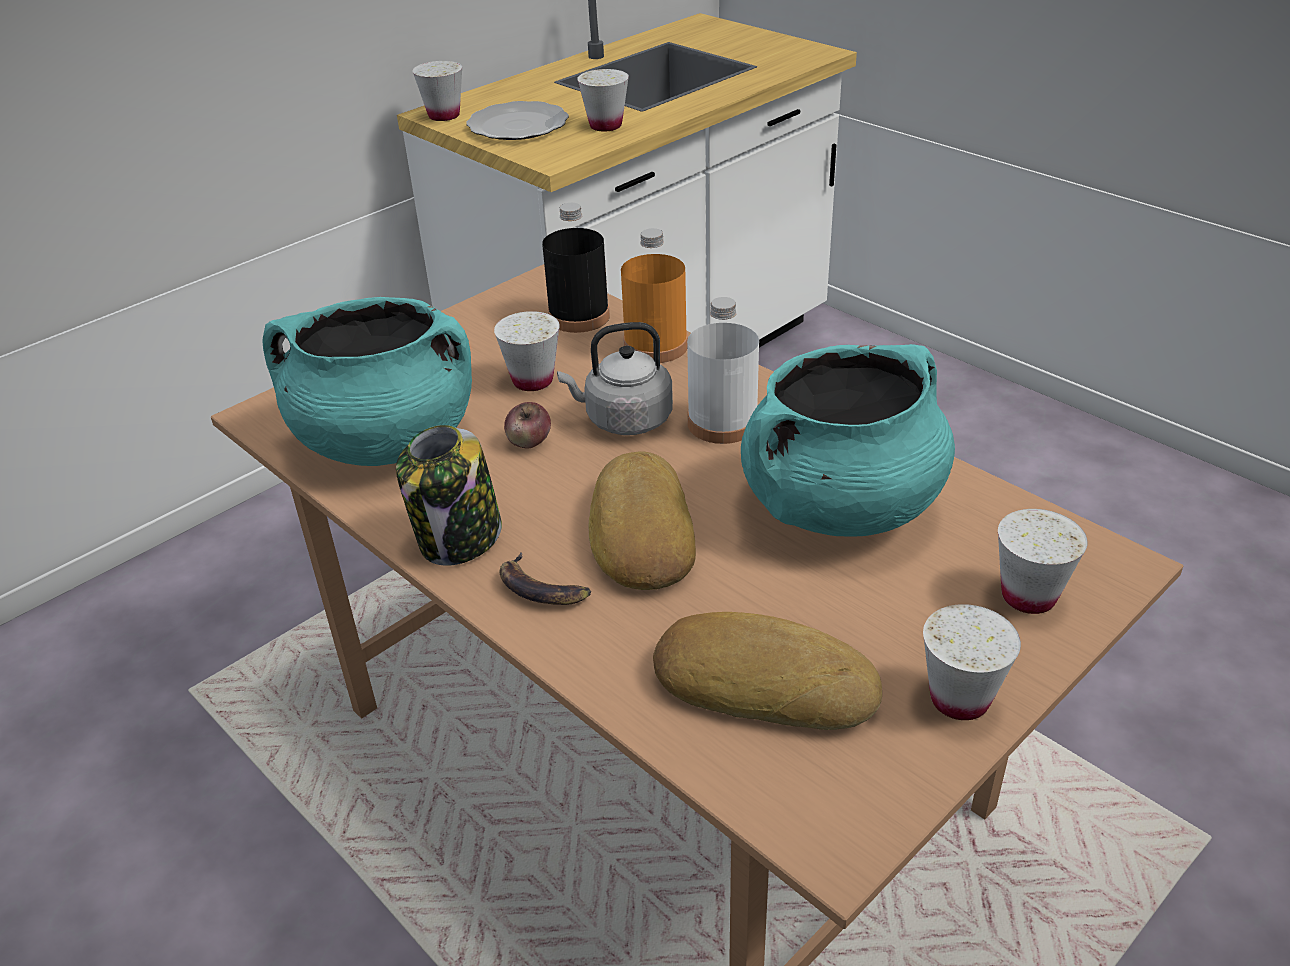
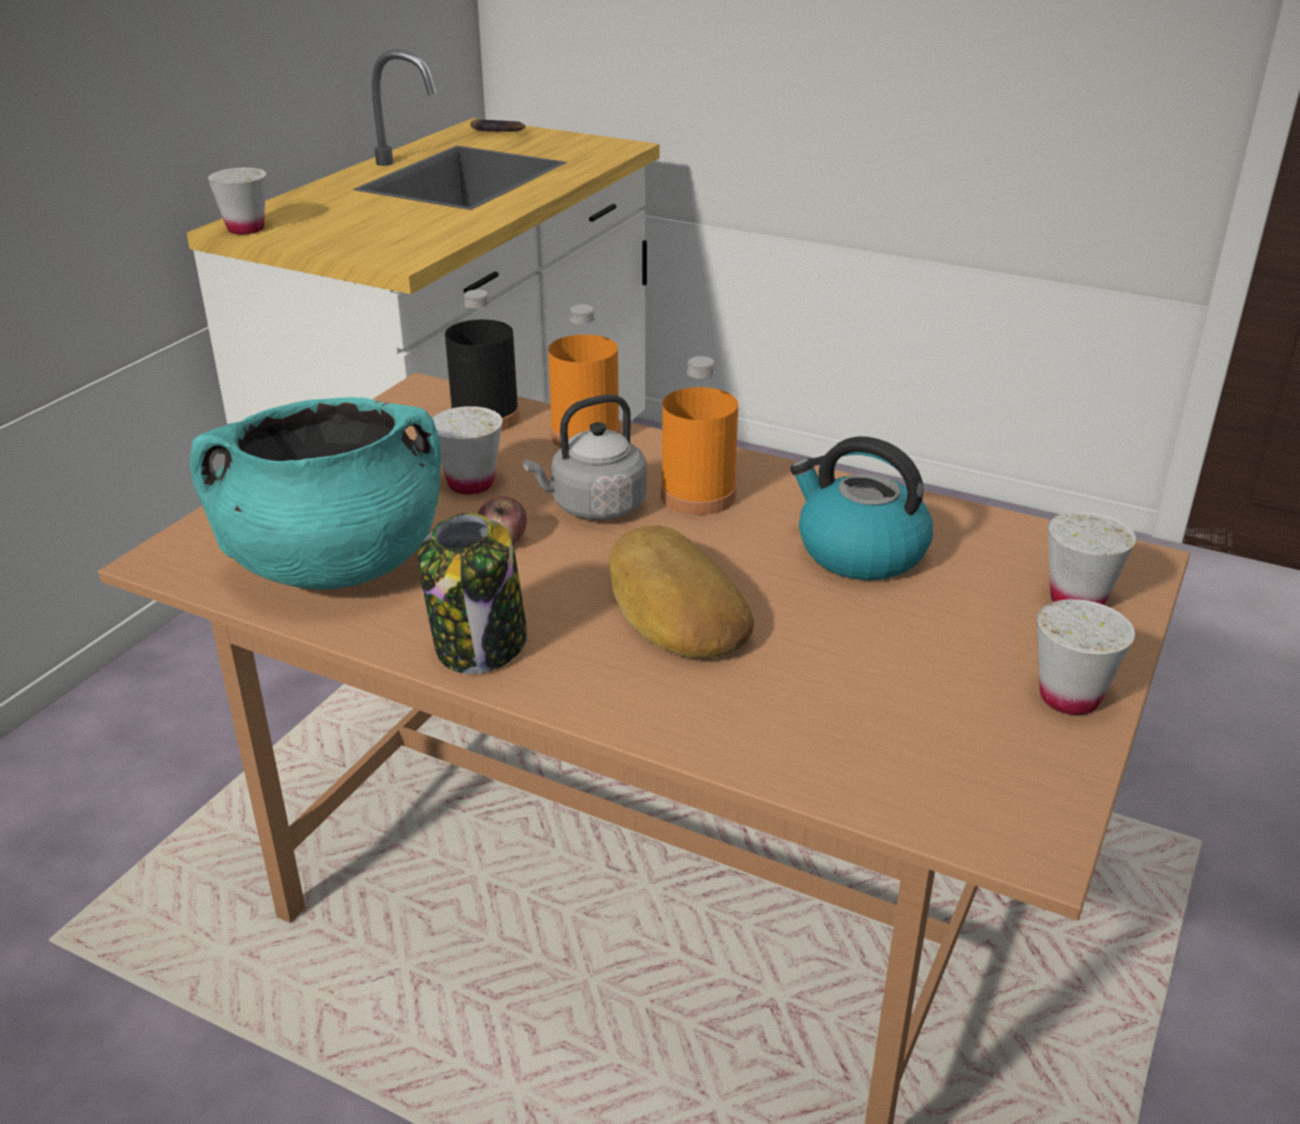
camera: 20 degrees left, 5 degrees down
plate [466,101,569,140] -> none
banana [500,552,591,605] -> banana moved to [470,120,526,132]
white cup [577,69,629,131] -> none
bread [653,612,882,730] -> none
white bottle [687,297,759,444] -> orange bottle [661,356,738,515]
turquoise cooking pot [741,344,955,537] -> kettle [790,436,933,580]

